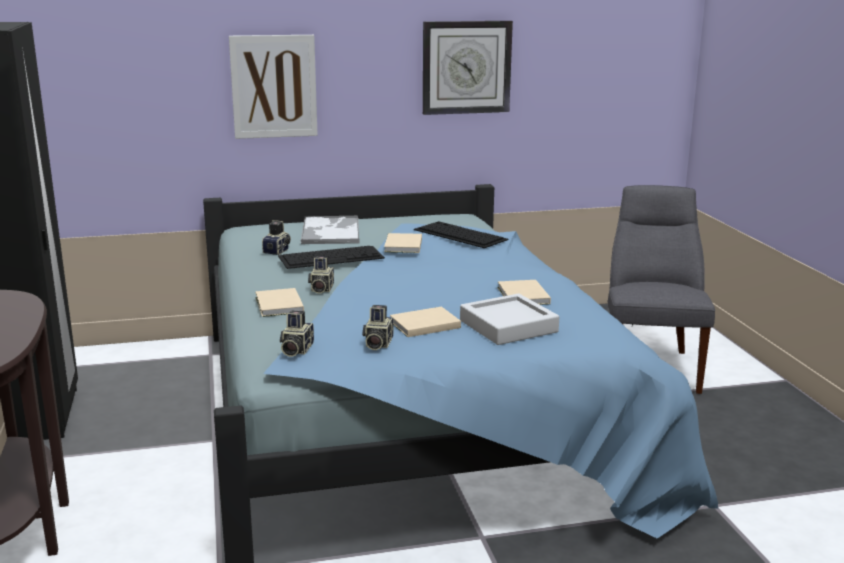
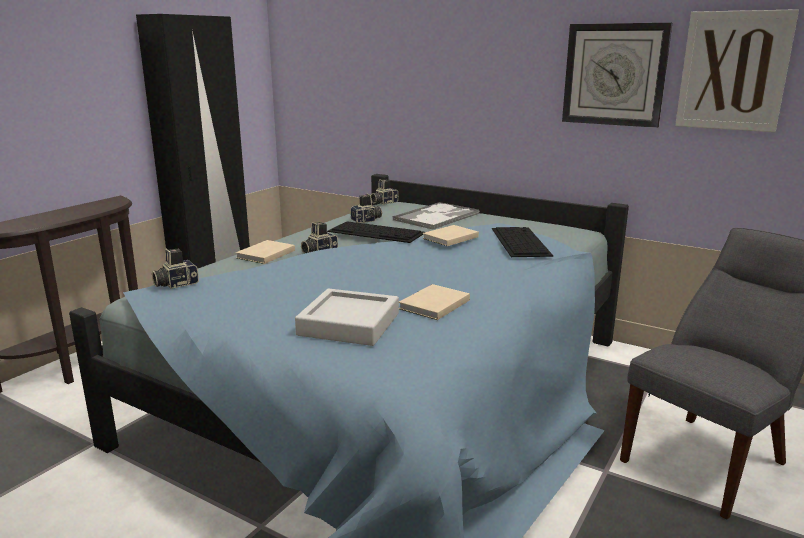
camera: 45 degrees right, 0 degrees up
picture [229,35,318,139] -> picture moved to [675,9,799,132]
camera [362,305,393,350] -> camera moved to [371,179,398,205]
beige book [390,306,461,337] -> none

